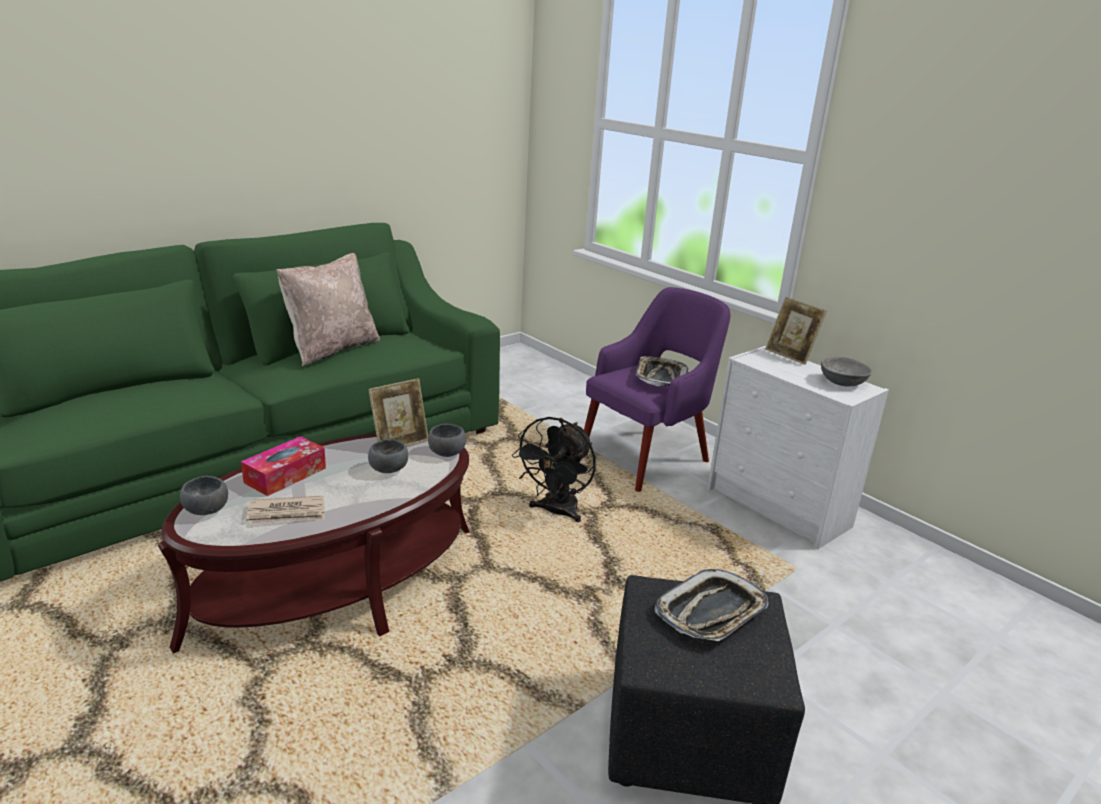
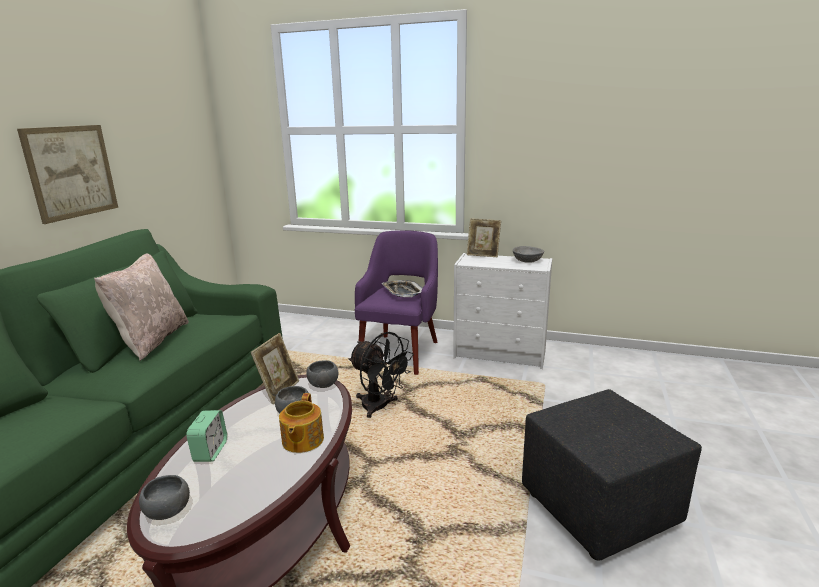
camera: 30 degrees left, 5 degrees down
tissue box [241,436,326,496] -> alarm clock [186,410,227,462]
newspaper [246,496,325,524] -> none
black fan [512,417,596,522] -> black fan turned 45 degrees counterclockwise [348,332,414,418]
tray [655,569,769,641] -> none
none -> picture [17,125,118,224]
none -> teapot [279,393,324,453]

